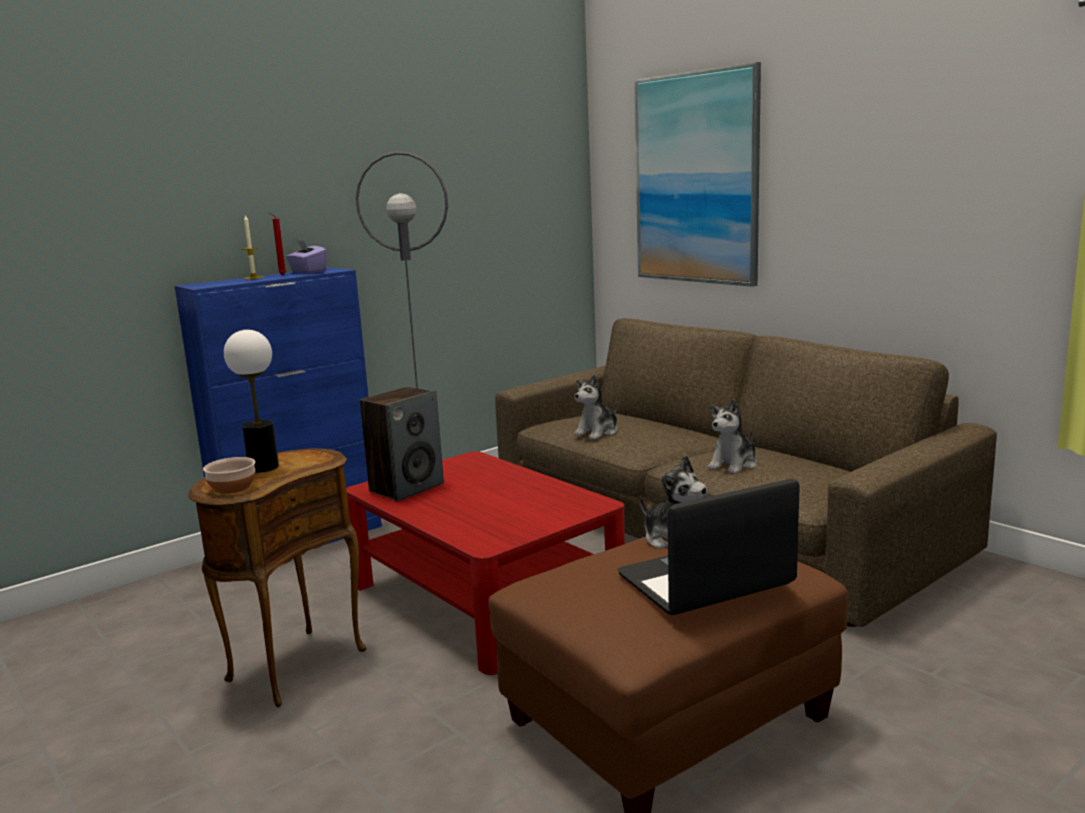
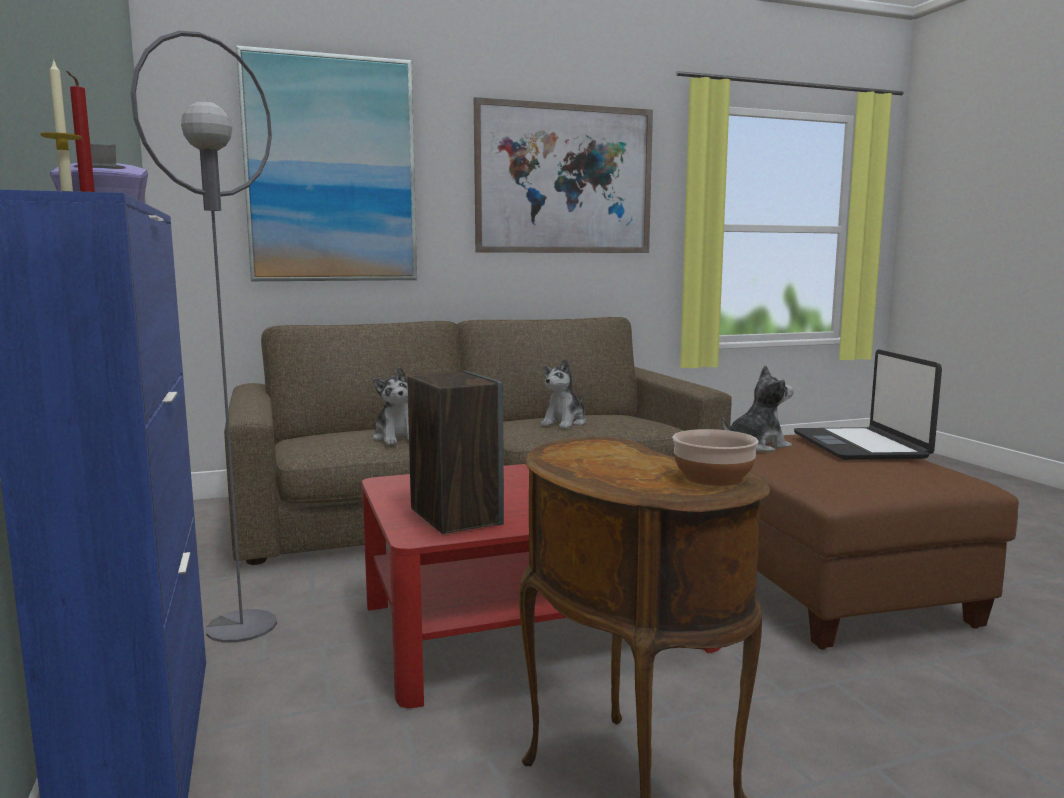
camera: 70 degrees left, 5 degrees down
table lamp [224,330,279,472] -> none
plush toy [708,399,757,474] -> plush toy turned 60 degrees clockwise [541,359,586,429]
none -> picture [474,97,653,253]

